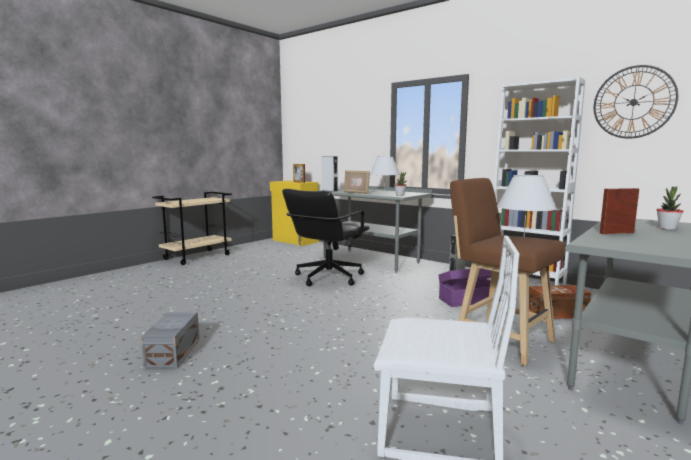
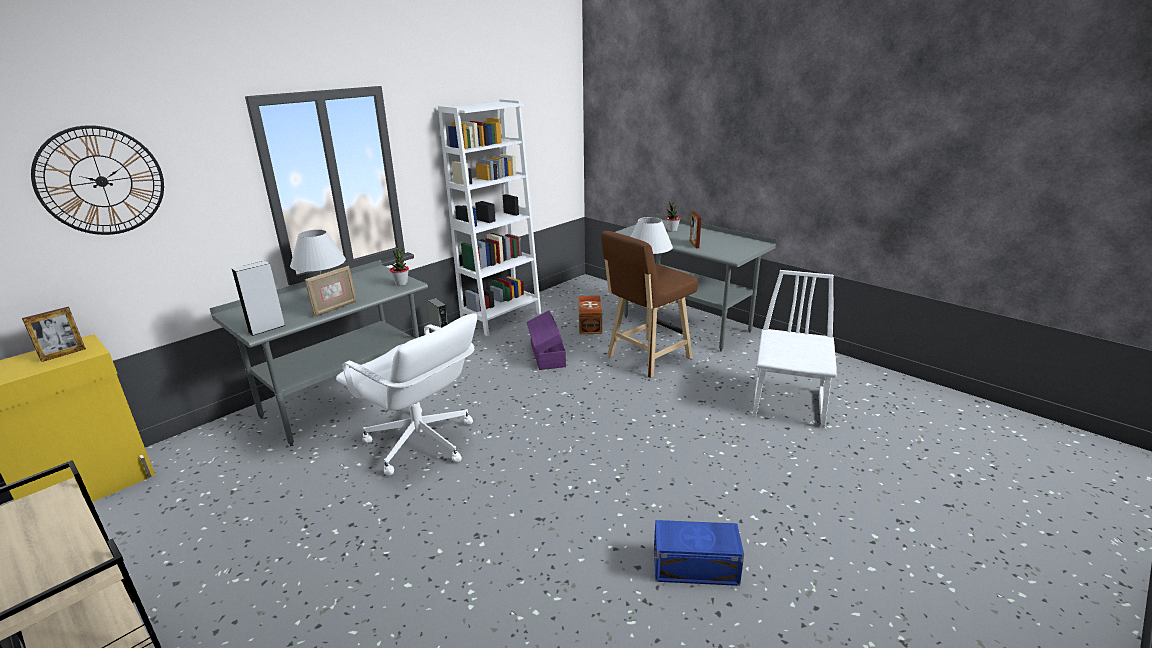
camera: 85 degrees left, 15 degrees up
grey storage box [141,312,199,369] -> blue storage box [654,520,744,586]
black office chair [282,189,370,286] -> white office chair [336,314,477,475]
wall clock [594,65,678,139] -> wall clock moved to [31,125,164,235]

